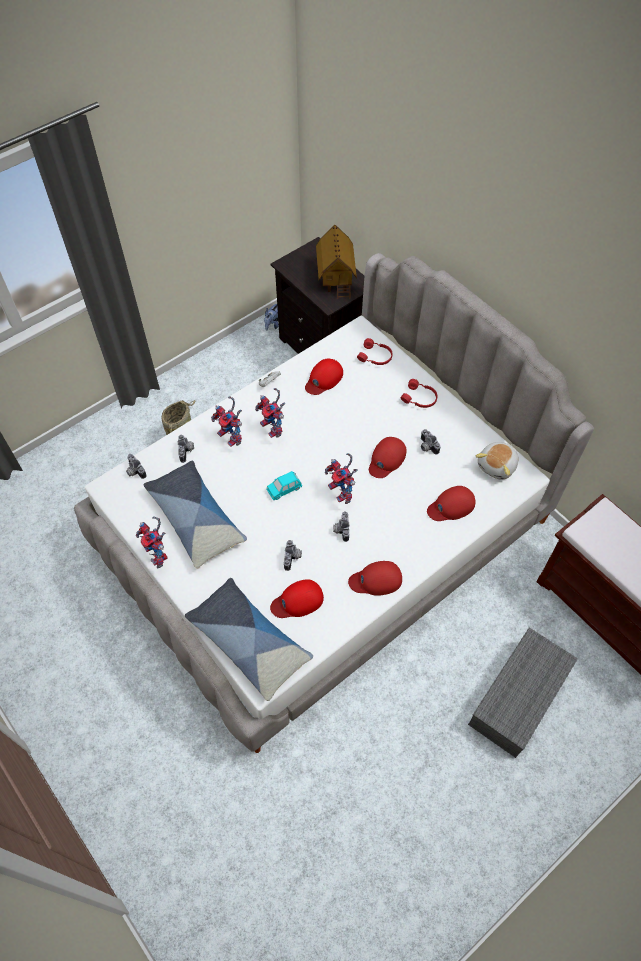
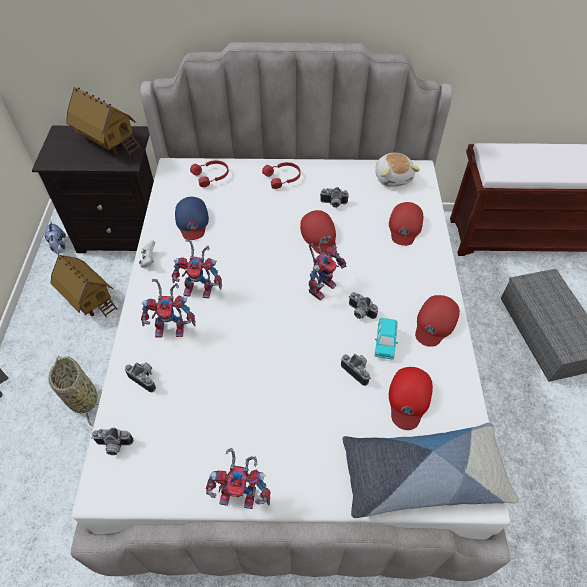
camera: 50 degrees left, 5 degrees down
pillow [144,461,247,568] -> none
turquoise toy car [266,471,302,500] -> turquoise toy car moved to [374,318,398,360]
red cap [305,359,343,395] -> blue cap [175,197,209,240]
toy robot [325,453,358,504] -> toy robot turned 60 degrees counterclockwise [309,236,346,301]
none -> toy house [50,255,117,317]

